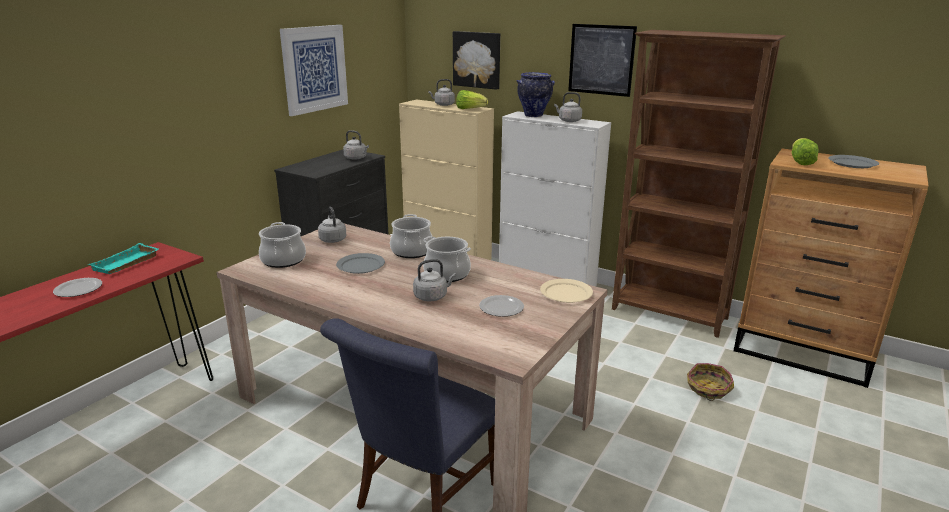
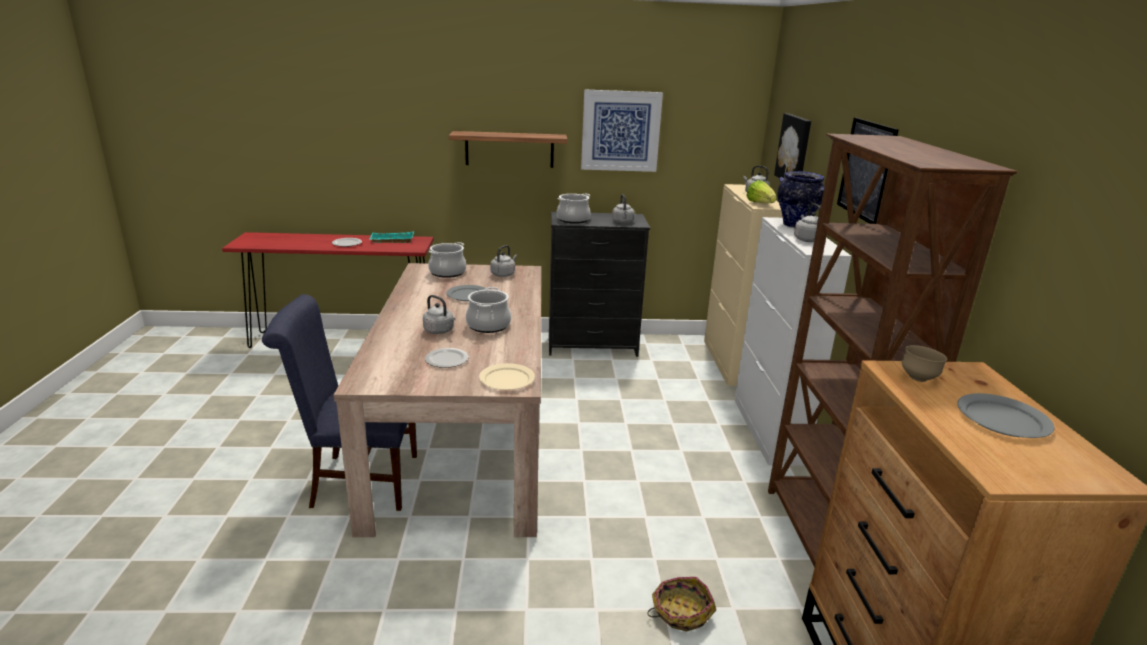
camera: 55 degrees right, 0 degrees up
cooking pot [390,214,433,258] -> cooking pot moved to [557,193,591,224]
lettuce [791,138,819,165] -> brown bowl [902,345,947,382]
none -> shelf [449,131,567,168]

